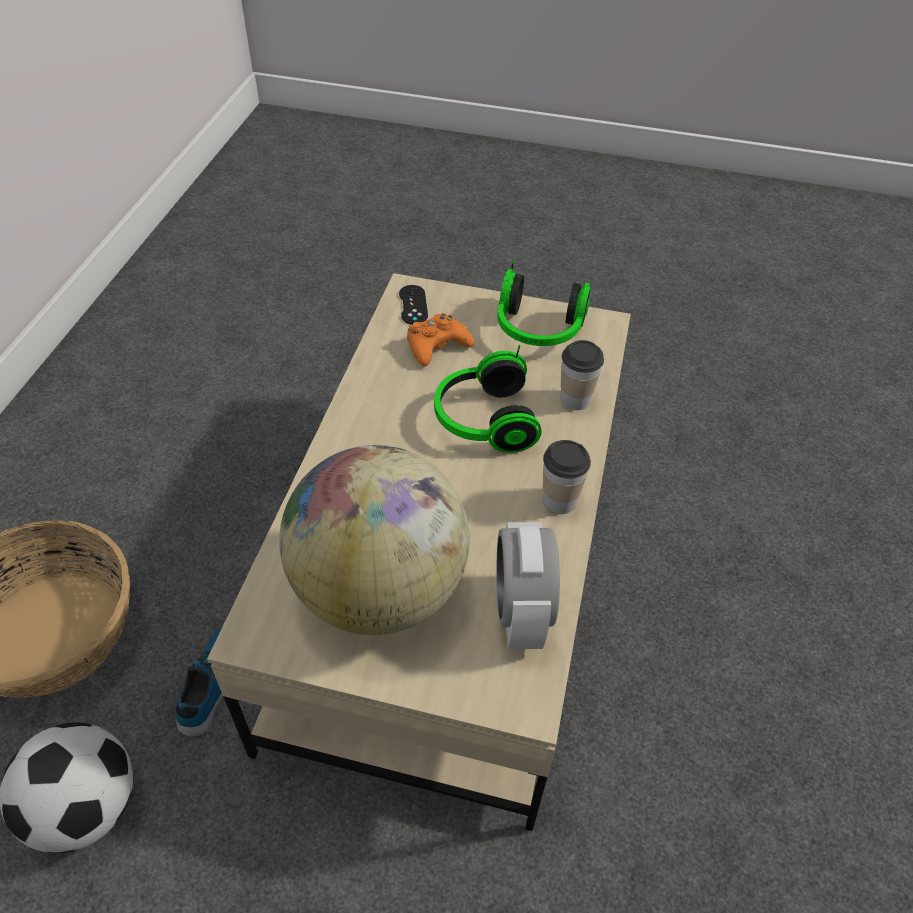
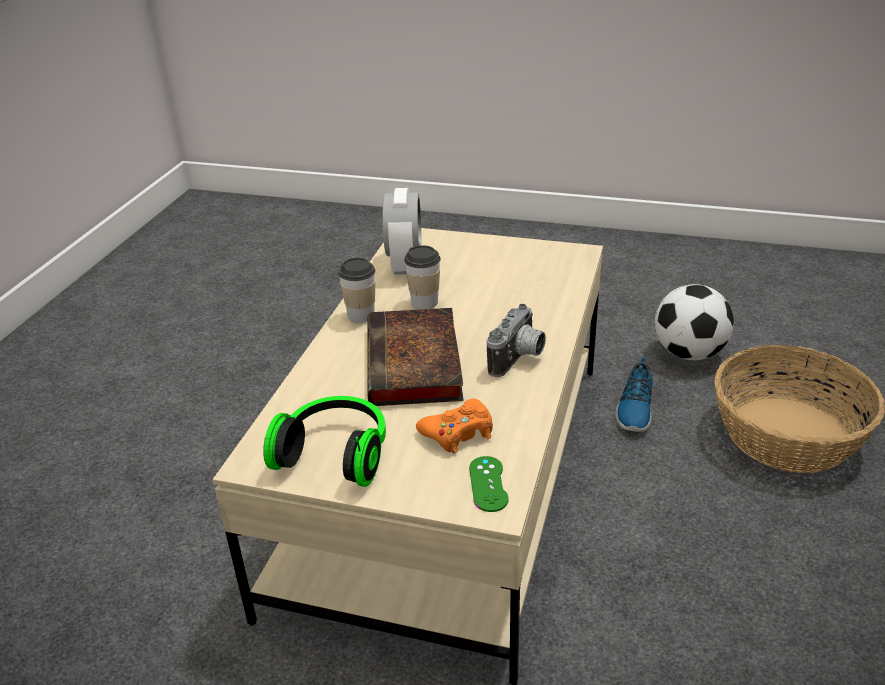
camera: 175 degrees left, 15 degrees down
globe [279,445,469,635] -> none
black game controller [399,285,428,325] -> green game controller [469,456,509,512]
headphones [434,345,542,453] -> book [368,308,463,406]
cup [561,340,604,410] -> cup moved to [404,245,441,309]
none -> camera [487,304,546,377]

